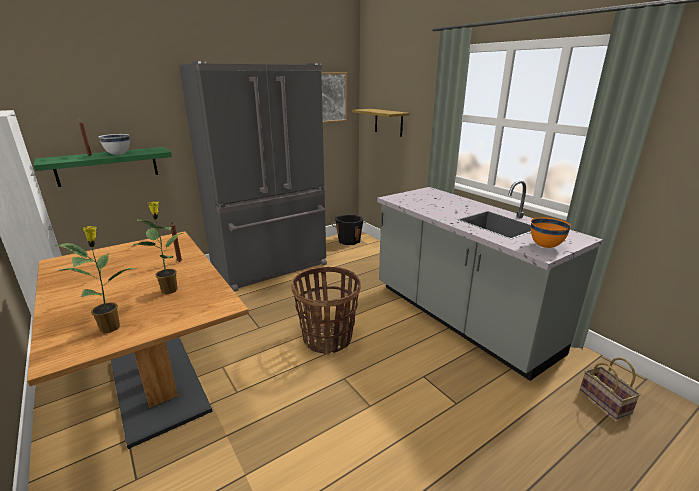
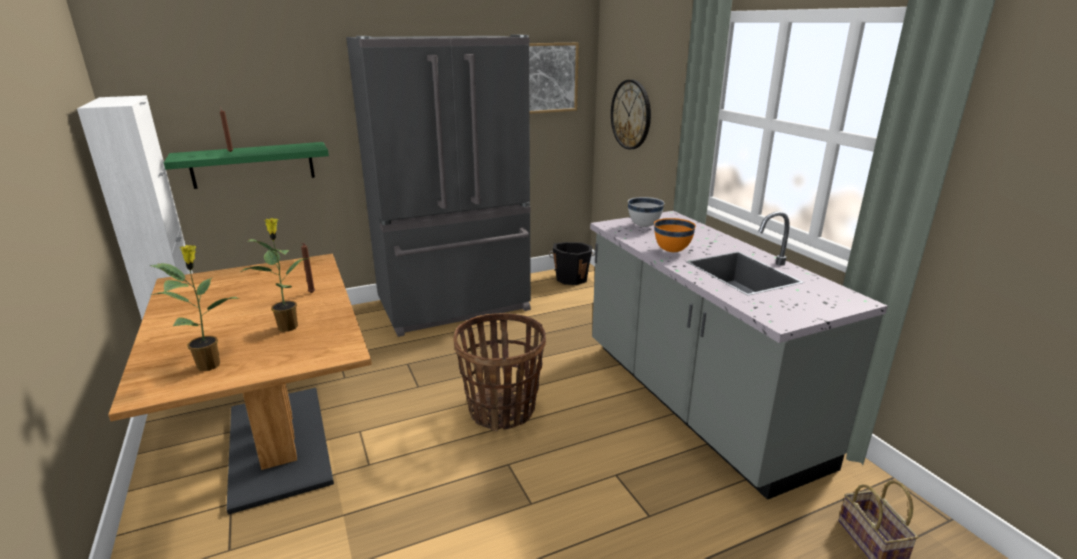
camera: 10 degrees right, 0 degrees up
white bowl [99,134,130,155] -> white bowl moved to [628,197,664,227]
shelf [352,109,409,137] -> wall clock [611,80,651,149]
orange bowl [531,217,571,248] -> orange bowl moved to [654,218,696,252]

